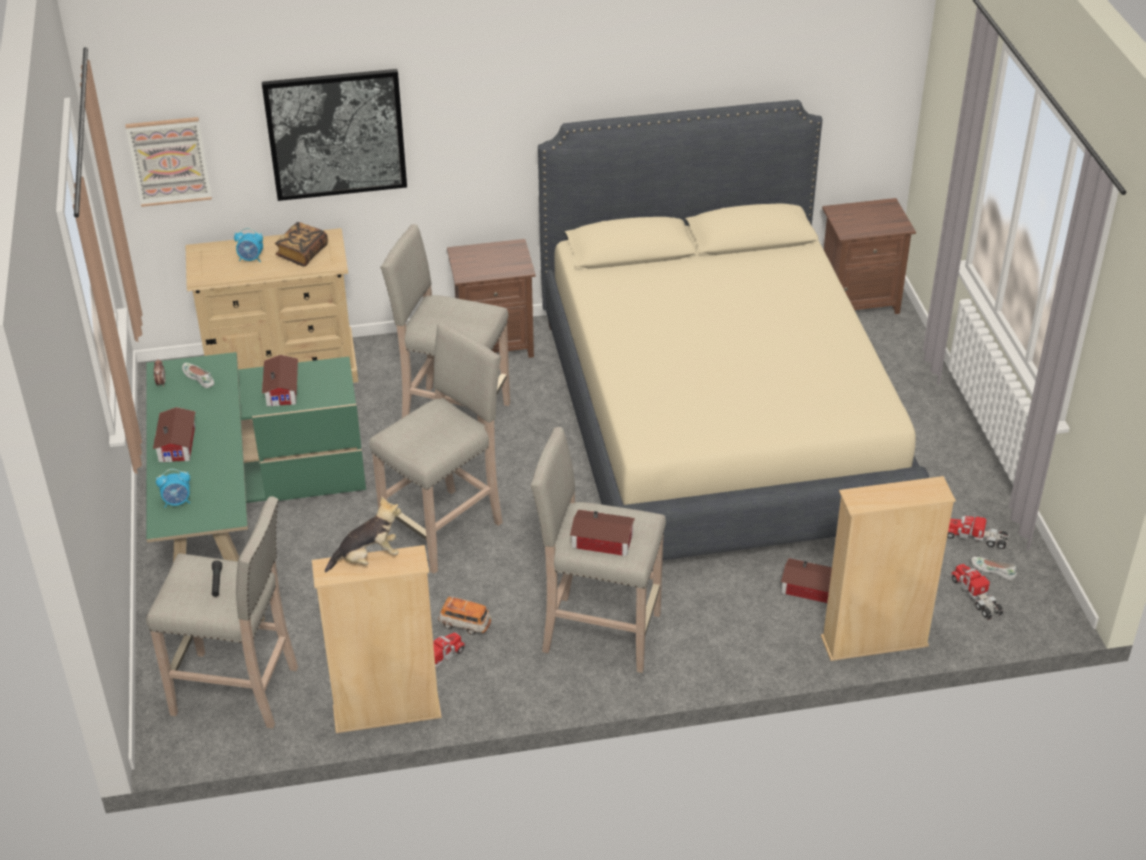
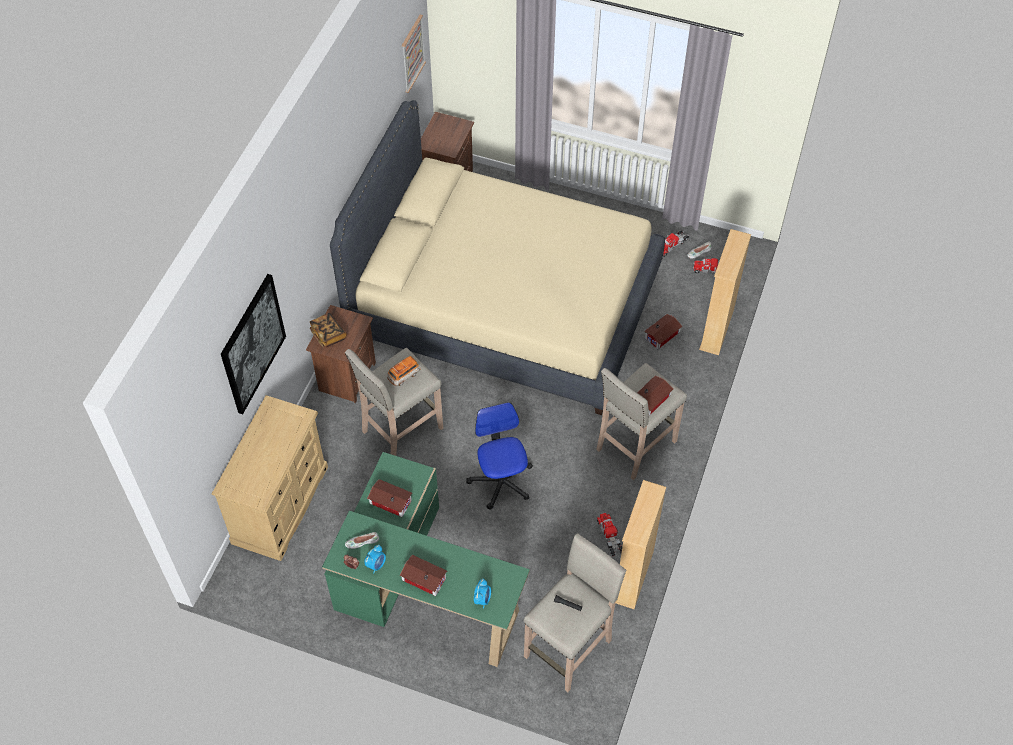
camera: 60 degrees left, 15 degrees up
picture [125,117,212,207] -> picture moved to [402,15,426,93]
alarm clock [234,228,263,262] -> alarm clock moved to [364,545,386,574]
book [275,222,328,266] -> book moved to [310,313,347,348]
plush toy [325,496,401,572] -> none
beige stool [369,322,503,574] -> office chair [466,402,533,510]
toy car [438,597,491,635] -> toy car moved to [387,356,421,386]

